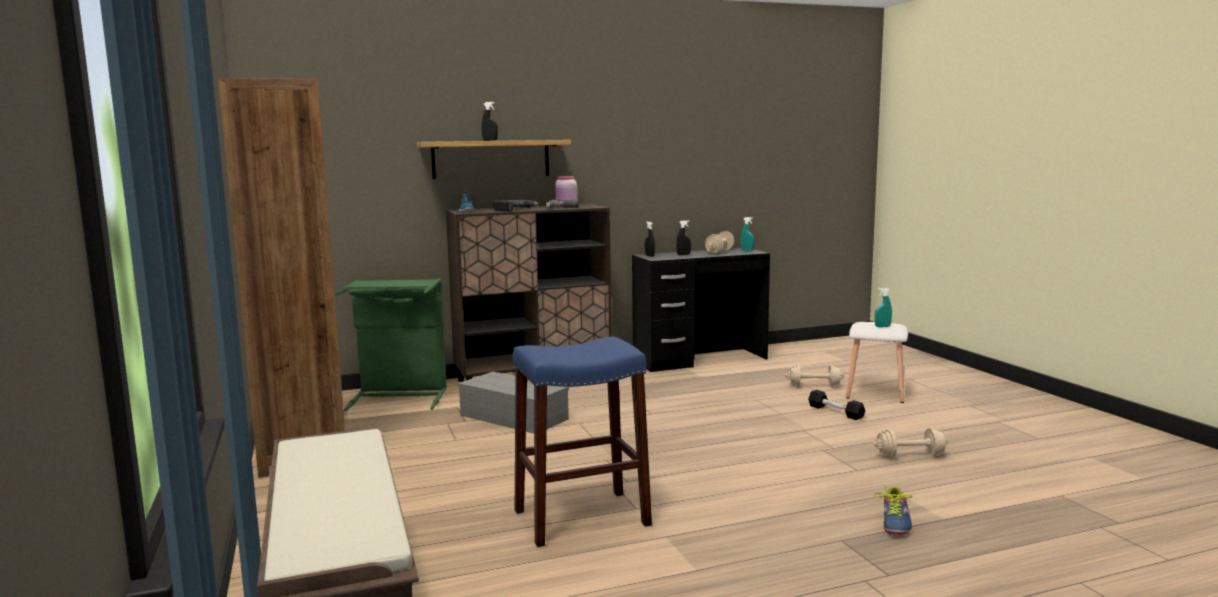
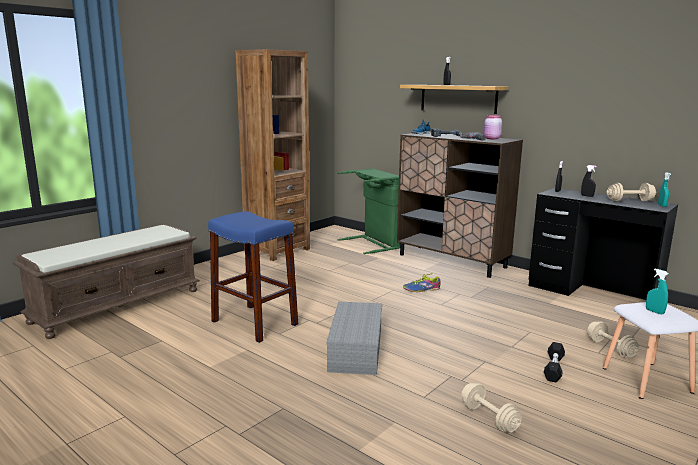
camera: 60 degrees right, 5 degrees up
grey storage box [458,372,569,434] -> grey storage box moved to [326,301,382,375]
shoe [874,484,912,535] -> shoe moved to [403,273,440,292]

